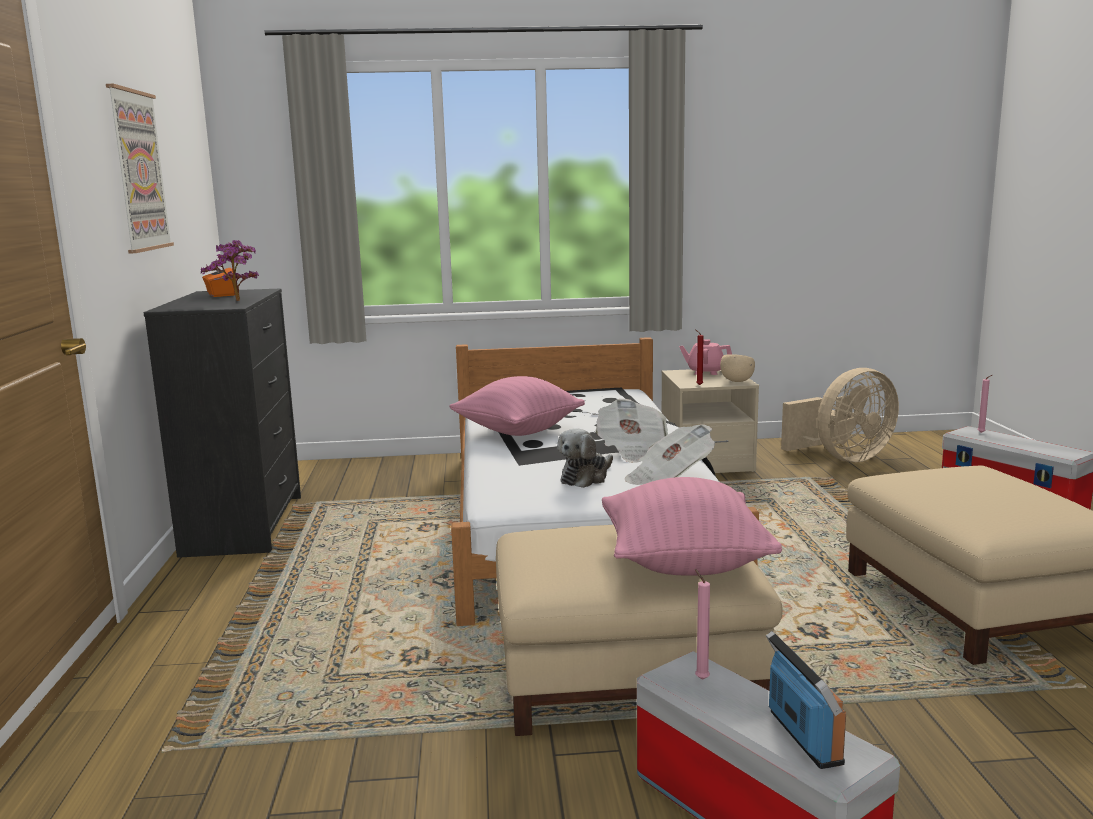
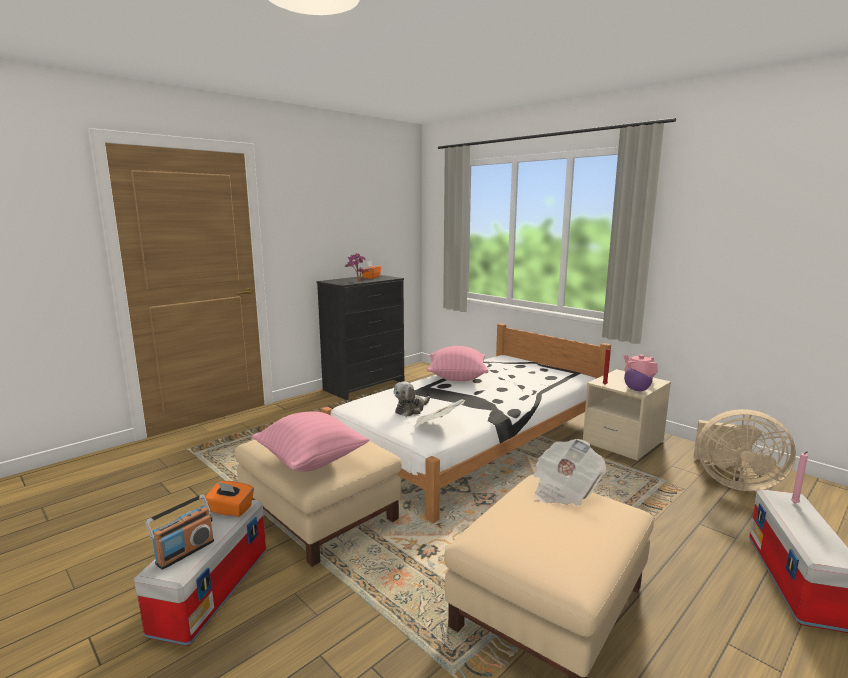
camera: 50 degrees right, 0 degrees up
picture [106,84,174,254] -> none
plush toy [557,428,613,488] -> plush toy turned 45 degrees counterclockwise [394,381,430,417]
newspaper [595,399,668,463] -> newspaper moved to [534,439,606,506]
pink candle [695,569,710,680] -> orange tissue box [205,481,254,517]
beige bowl [720,354,755,382] -> purple bowl [624,368,653,391]

